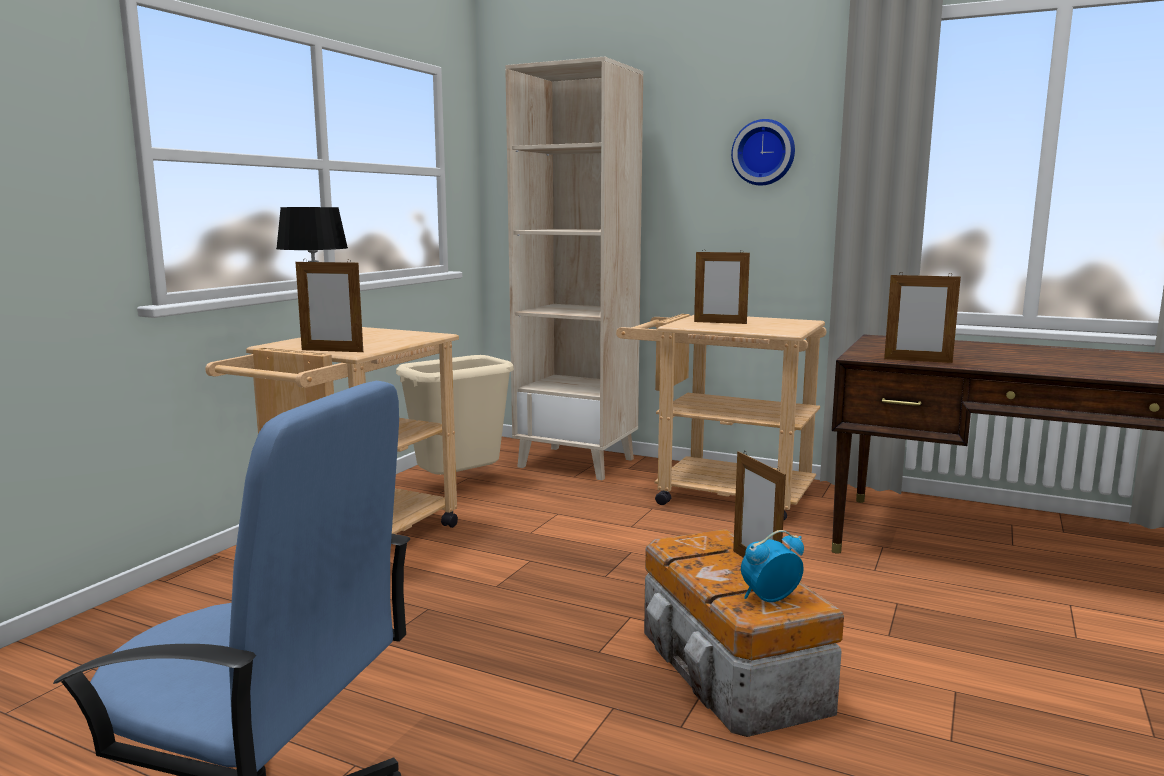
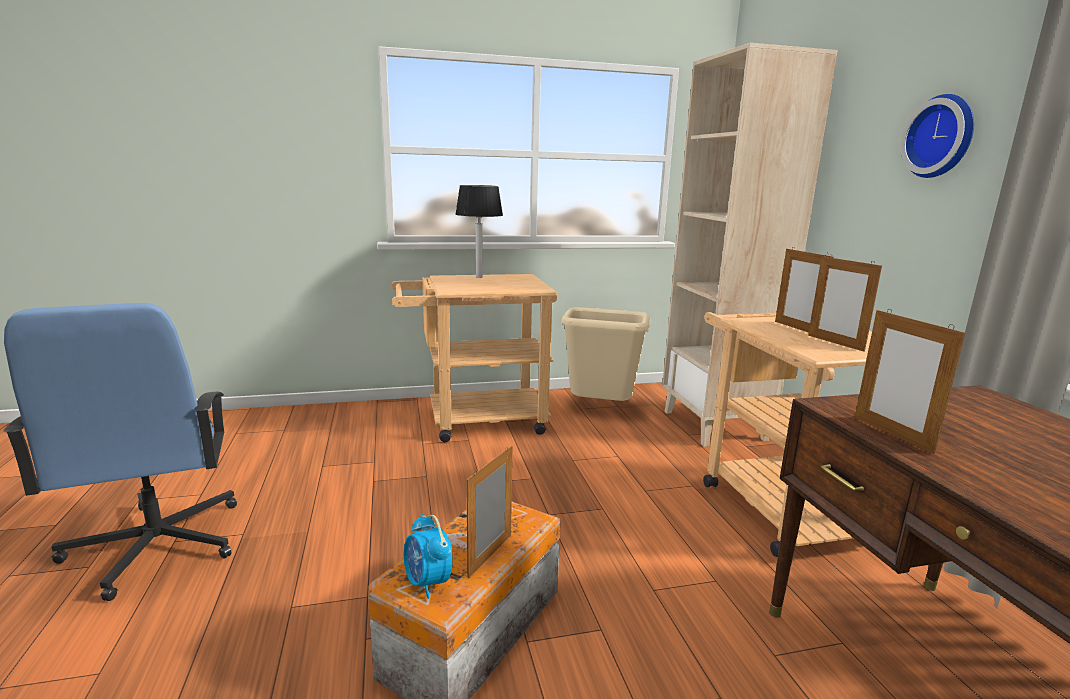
camera: 50 degrees right, 5 degrees up
picture frame [295,259,363,352] -> picture frame moved to [808,255,882,352]
alarm clock [741,530,804,602] -> alarm clock turned 150 degrees counterclockwise [404,514,453,599]

